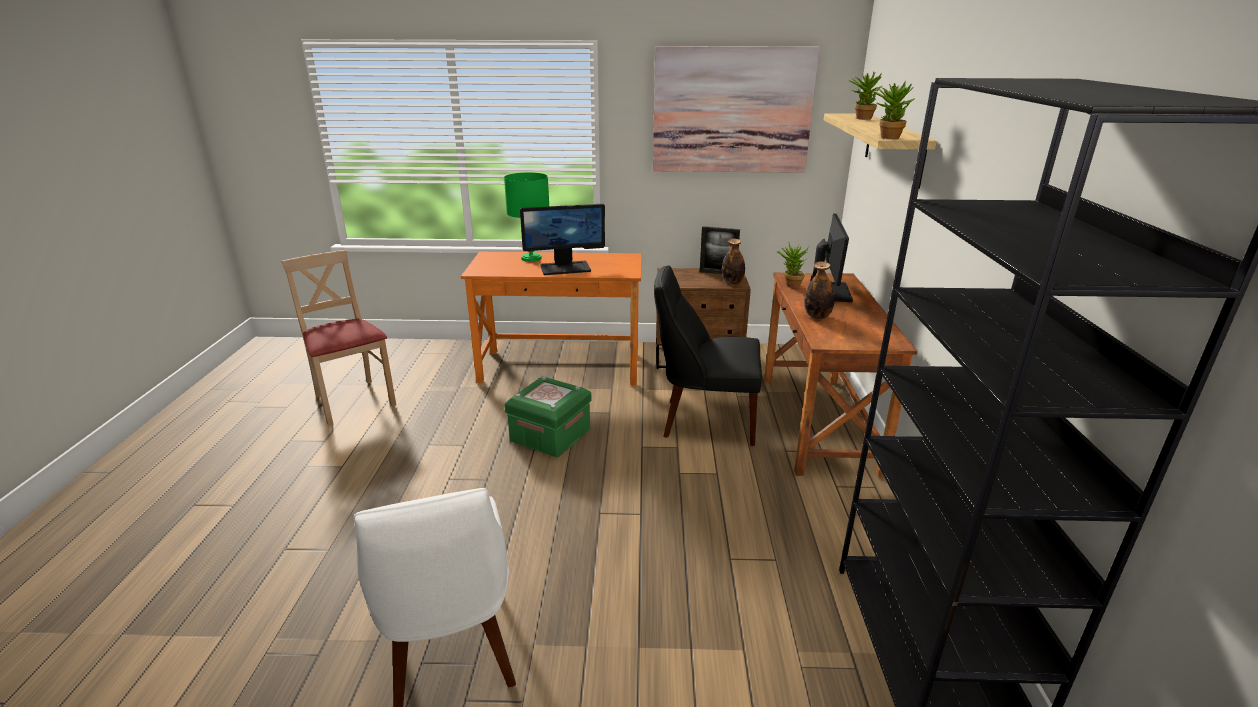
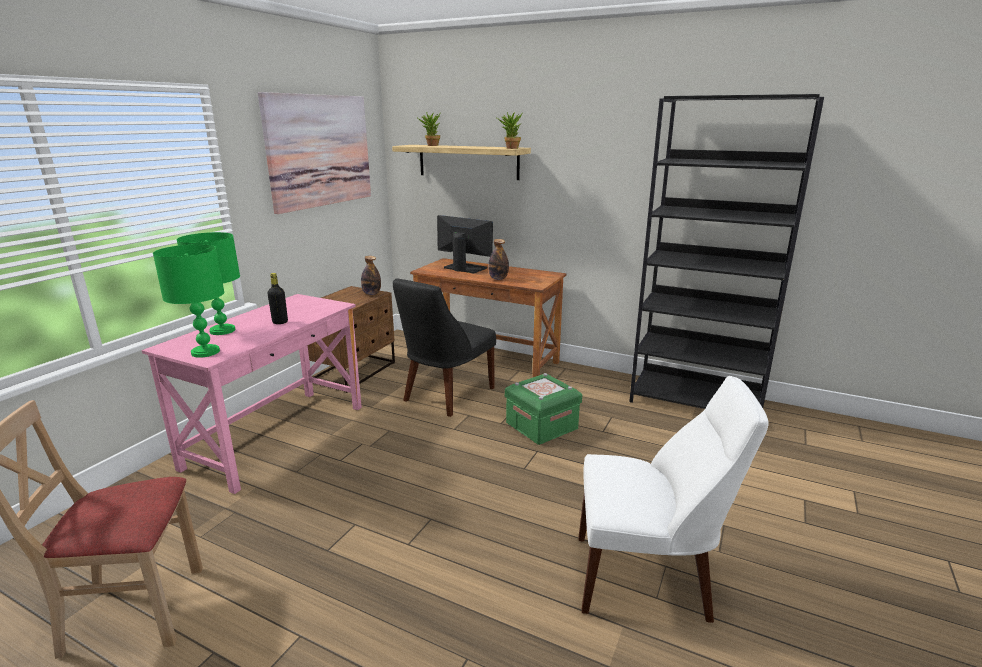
camera: 65 degrees left, 5 degrees down
orange desk [461,252,642,385] -> pink desk [142,294,362,494]
green storage box [504,376,592,457] -> green storage box moved to [505,373,582,445]
monitor [520,204,605,275] -> black bottle [267,273,288,324]
picture frame [700,226,740,274] -> none
potted plant [777,242,809,288] -> none
none -> green table lamp [153,244,224,358]

